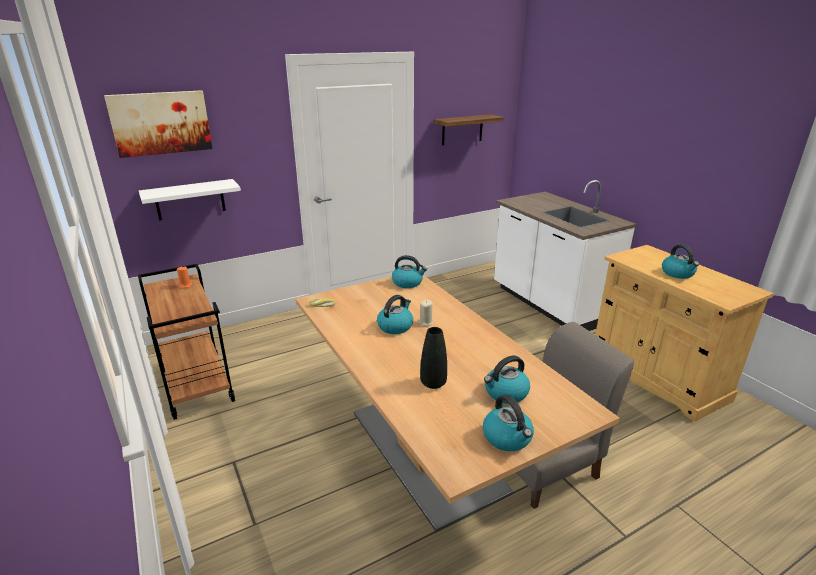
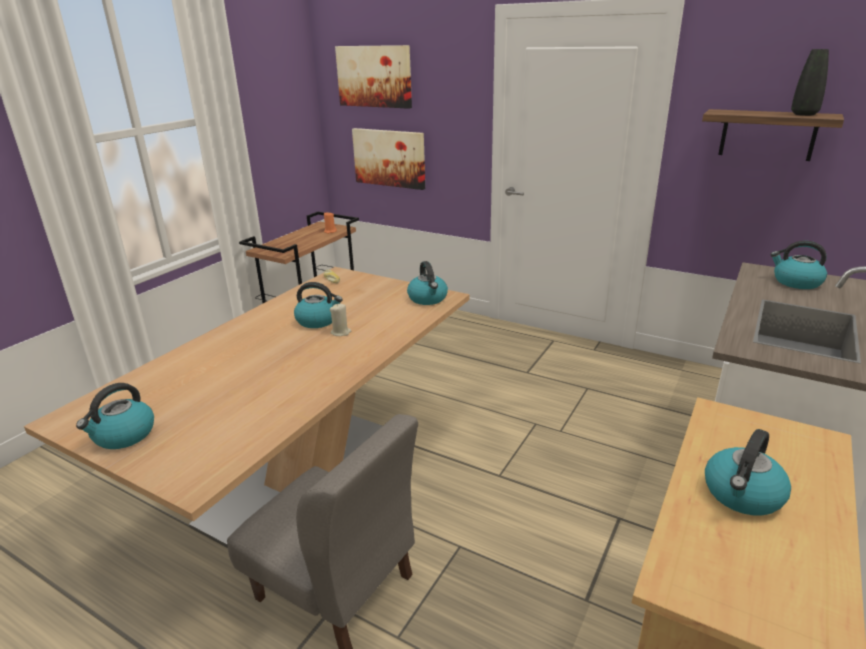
camera: 60 degrees right, 0 degrees up
white shelf [139,179,241,221] -> picture [352,128,425,190]
black vase [420,327,447,389] -> black vase moved to [791,49,829,116]
kettle [484,355,530,404] -> kettle moved to [770,240,827,289]

